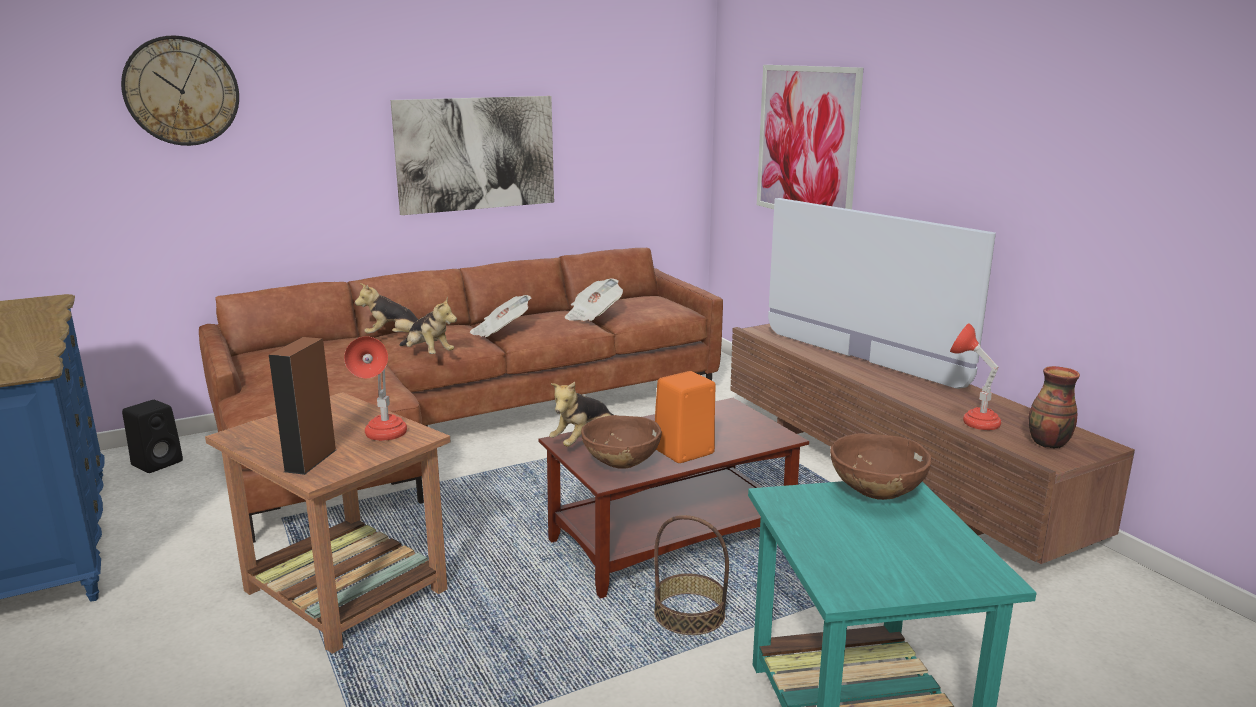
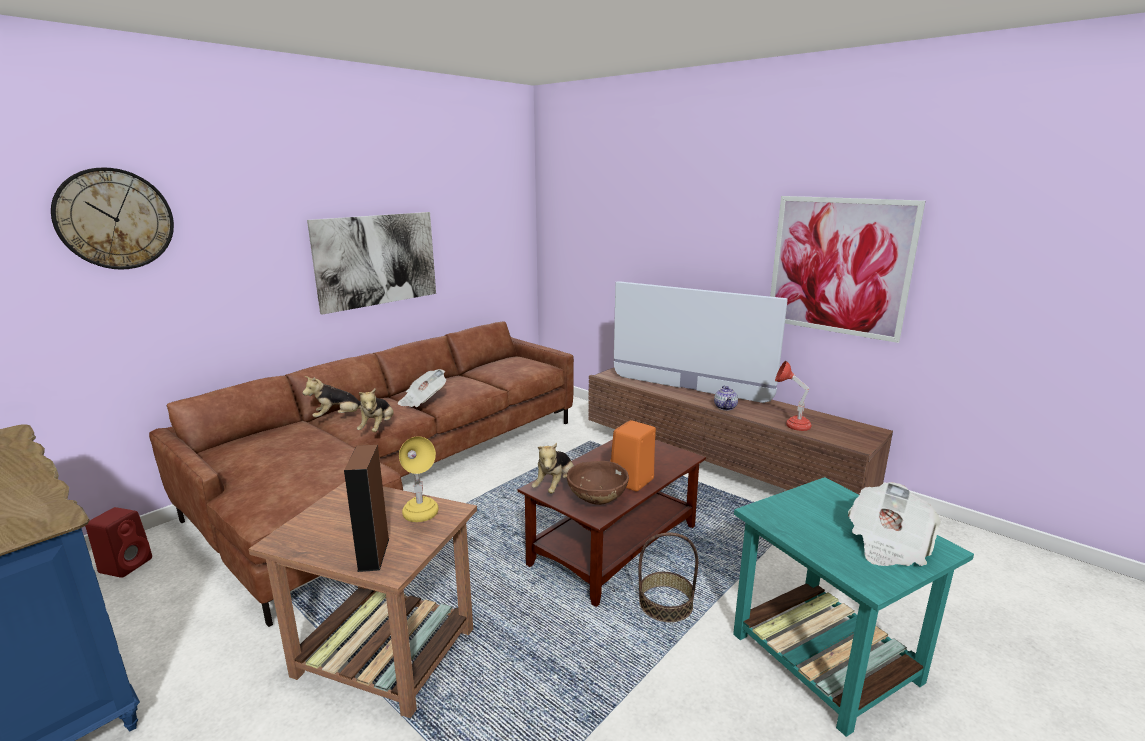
camera: 20 degrees left, 0 degrees up
black speaker [122,400,183,473] -> red speaker [85,507,152,578]
red table lamp [344,336,407,441] -> yellow table lamp [399,436,439,522]
plush toy [399,296,457,354] -> plush toy turned 75 degrees clockwise [357,388,394,432]
newspaper [565,278,623,321] -> newspaper moved to [848,482,941,566]
picture [757,65,864,209] -> picture moved to [770,196,925,343]
brown bowl [830,433,931,500] -> none
vase [1029,366,1080,449] -> none
none -> teapot [714,386,738,410]

